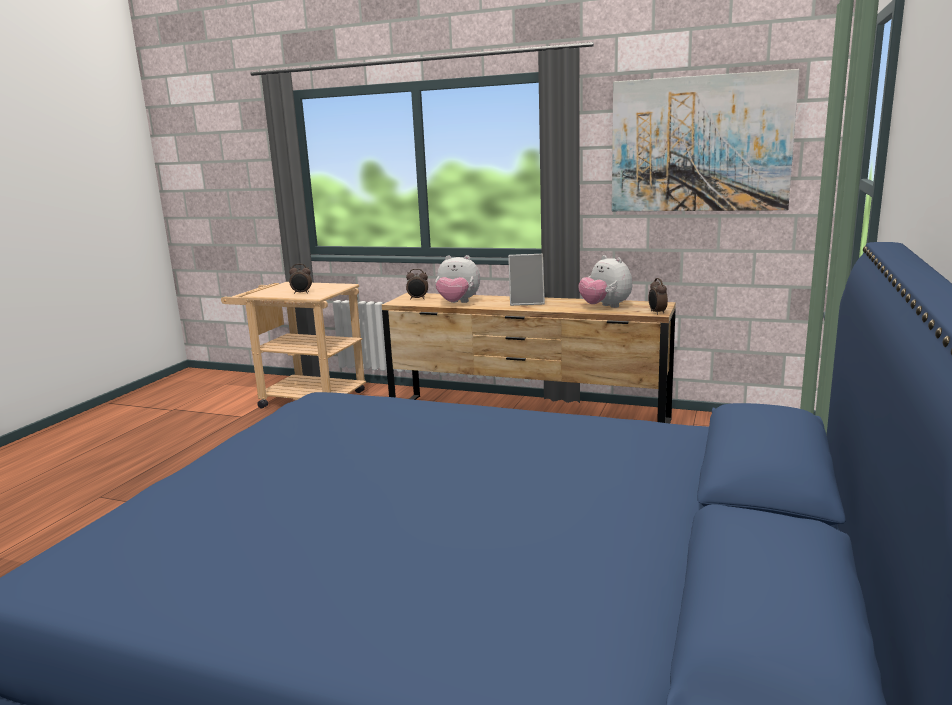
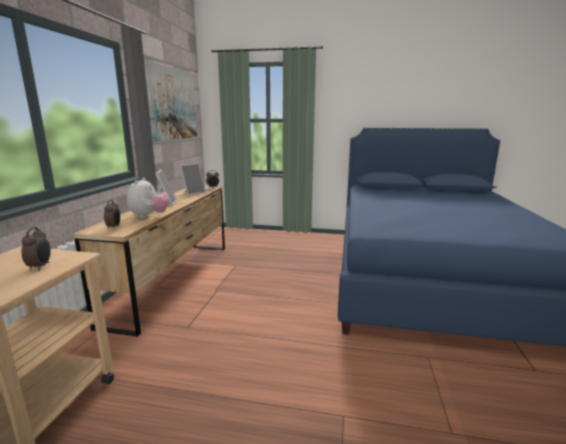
camera: 100 degrees left, 0 degrees up
plush toy [579,255,632,308] -> picture frame [180,163,206,195]

